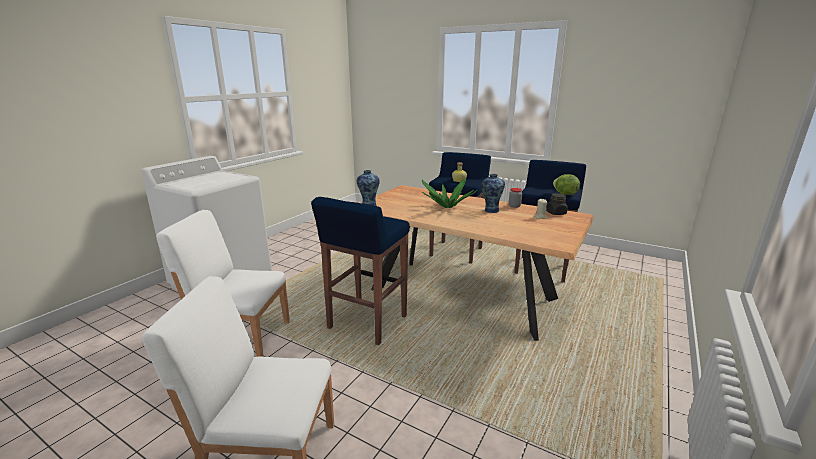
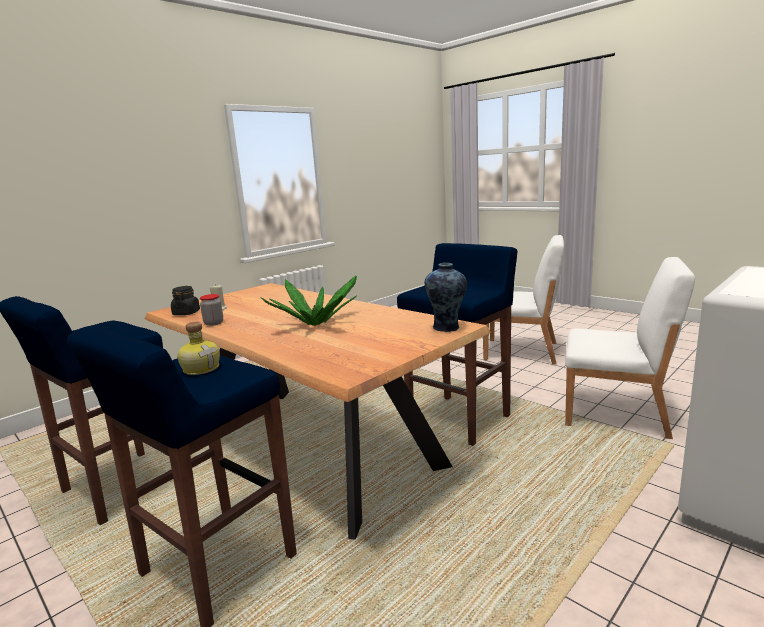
camera: 165 degrees left, 5 degrees down
vase [481,174,505,213] -> none
lettuce [553,174,580,195] -> none

